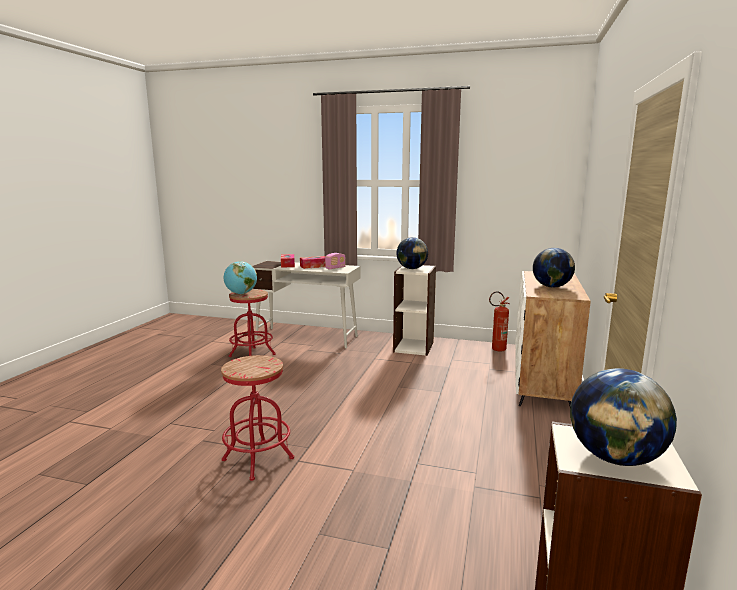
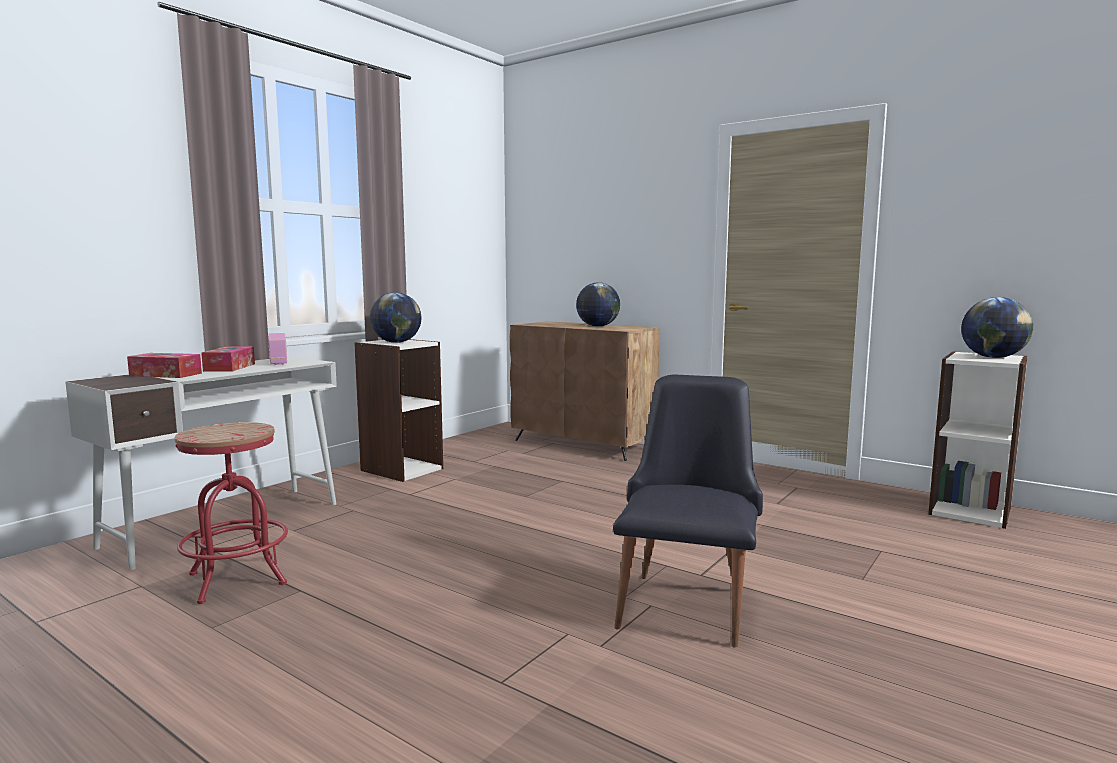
camera: 70 degrees left, 5 degrees down
red stool [221,355,294,481] -> black chair [613,375,763,648]
globe [224,261,257,294] -> none
fire extinguisher [489,291,510,352] -> none
white cabinet [515,271,591,407] -> brown cabinet [510,321,660,461]

